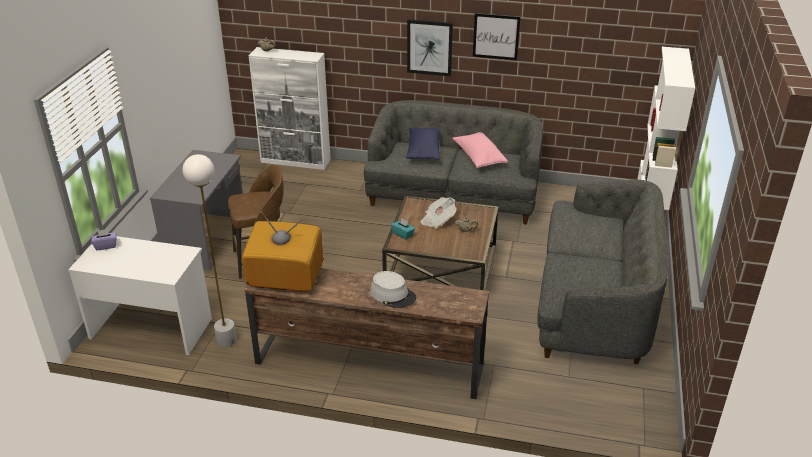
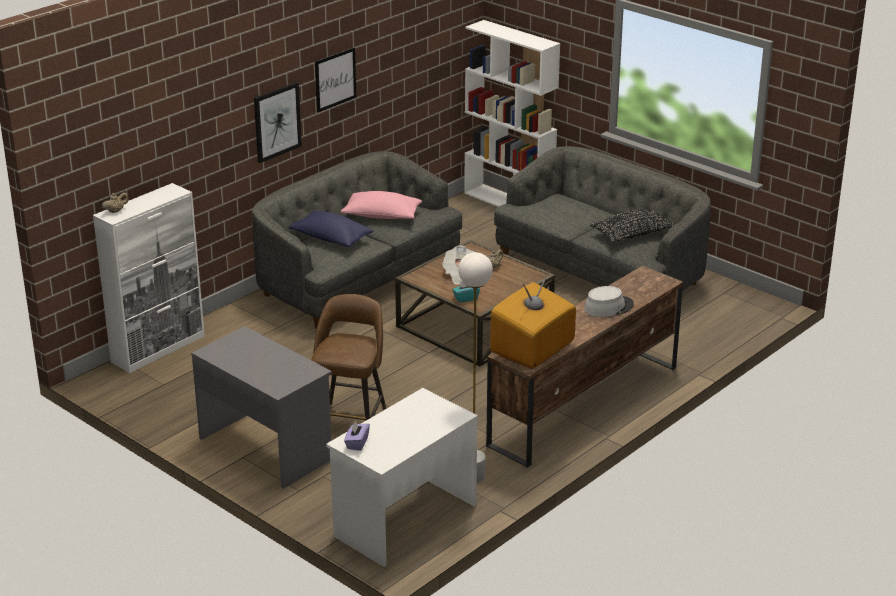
camera: 60 degrees left, 5 degrees down
none -> black pillow [590,209,675,242]

